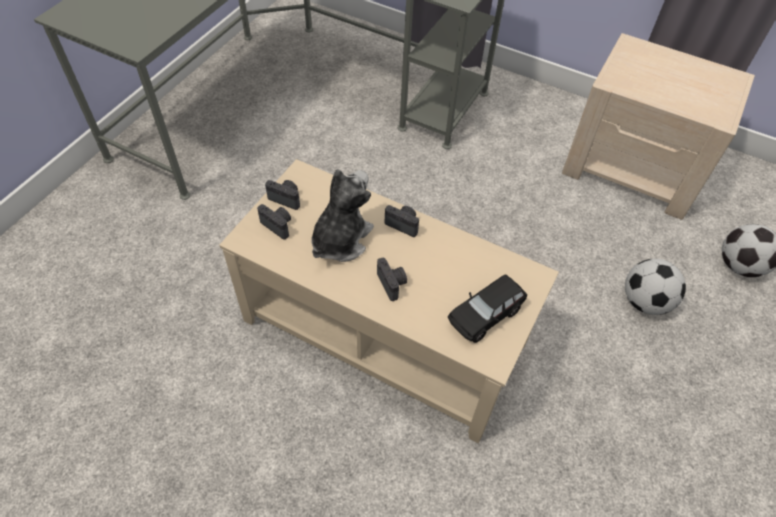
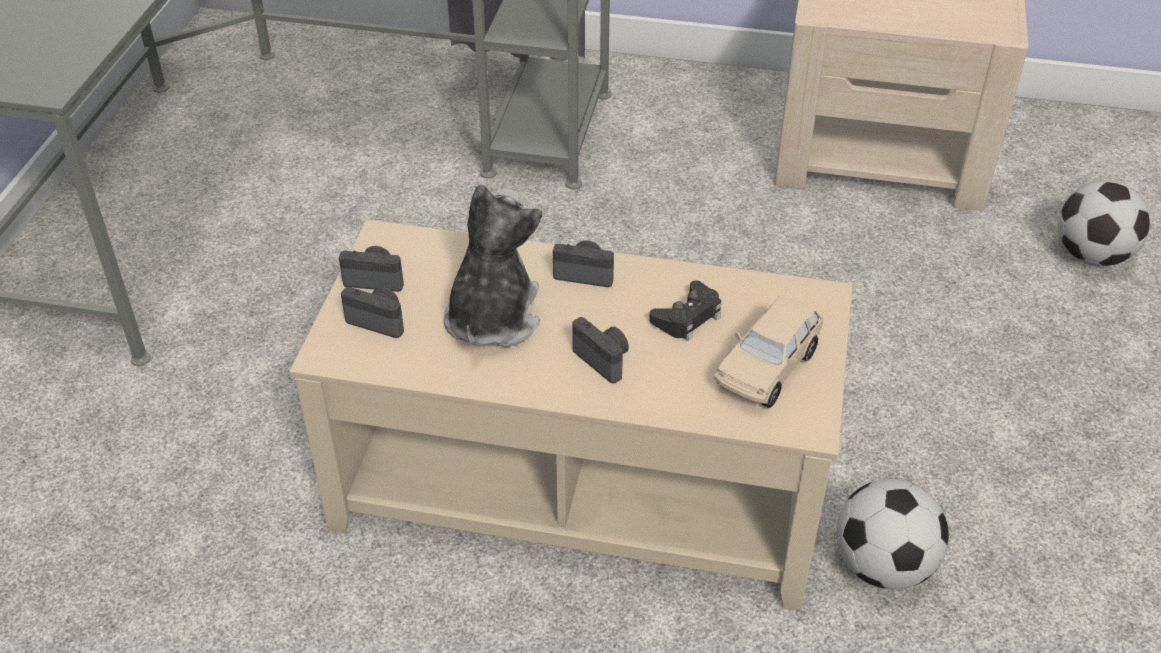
camera: 15 degrees left, 10 degrees down
black toy car [448,274,527,343] -> beige toy car [714,296,823,408]
football [625,259,686,315] -> football moved to [836,479,949,590]
none -> black game controller [649,281,721,341]

